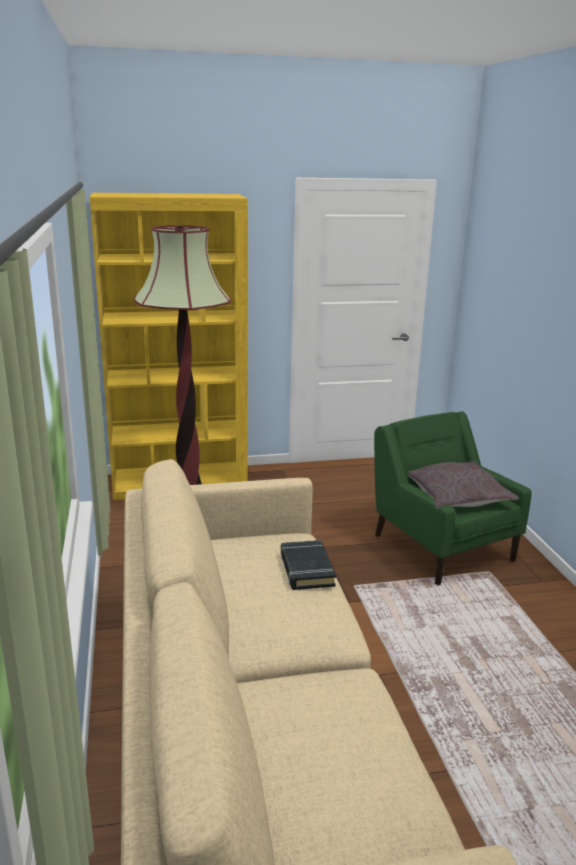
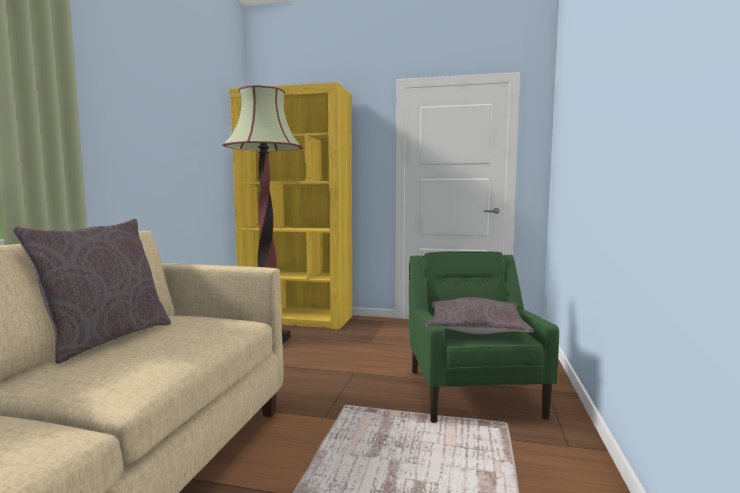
camera: 25 degrees right, 15 degrees down
black book [281,540,336,590] -> none
none -> grey pillow [12,219,171,364]

